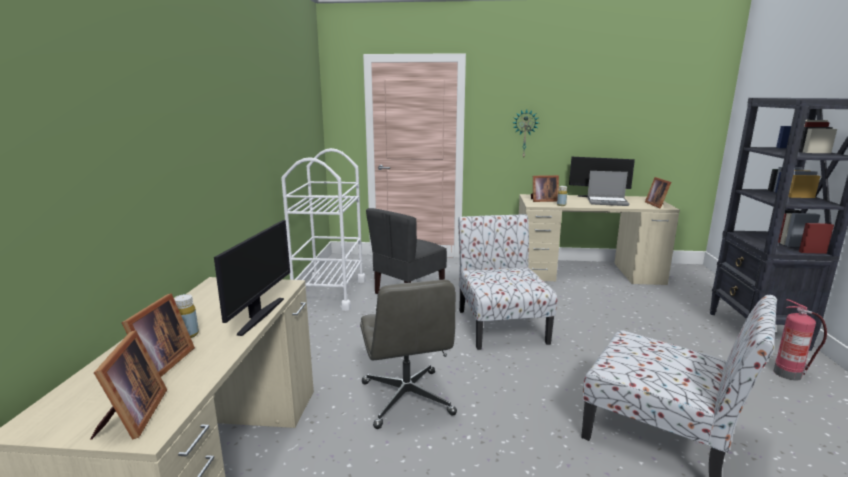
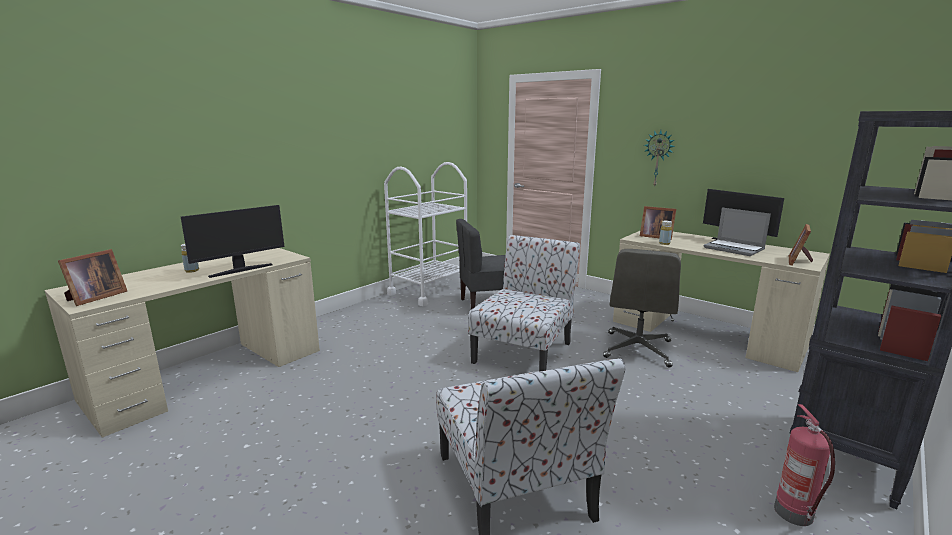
camera: 35 degrees right, 0 degrees up
picture frame [122,293,195,377] -> none
grey office chair [360,280,457,429] -> grey office chair moved to [603,249,681,368]

